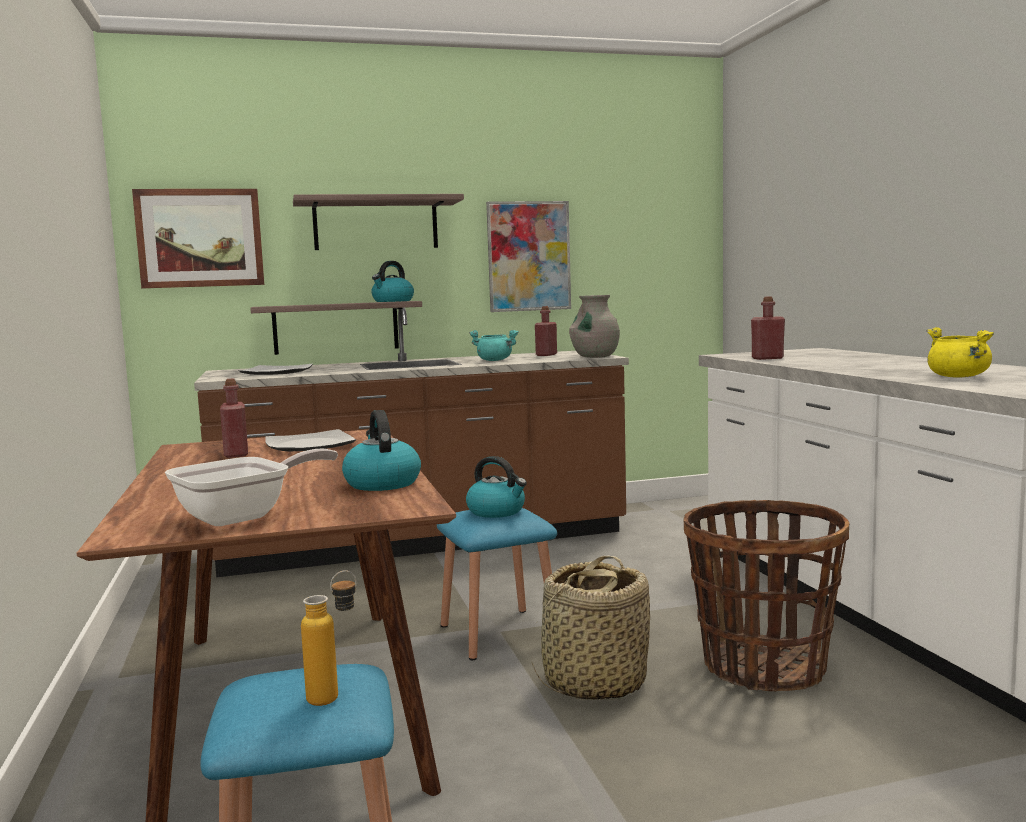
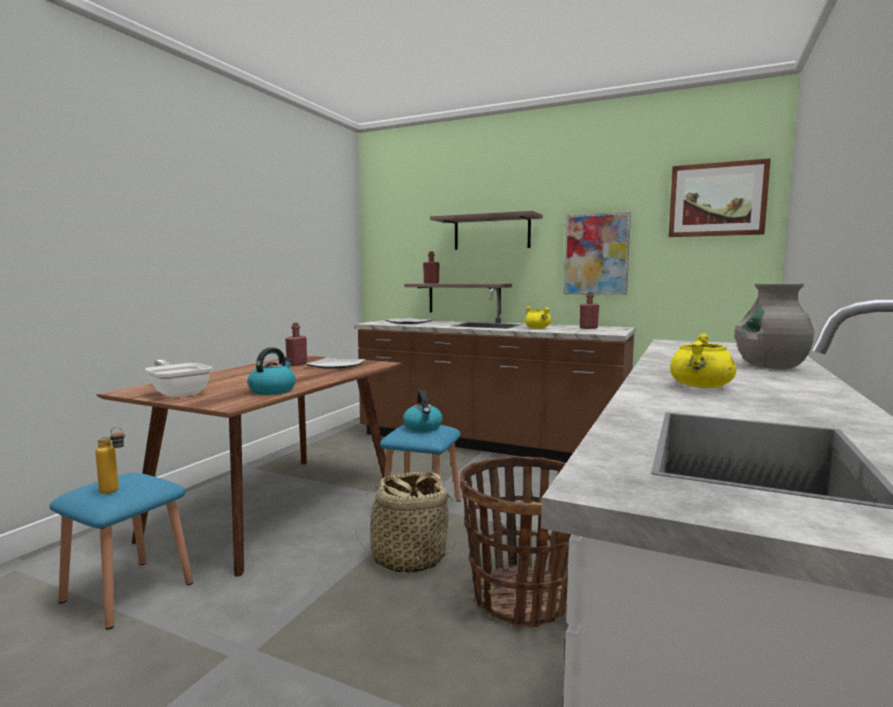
camera: 40 degrees right, 0 degrees up
picture [132,189,264,288] -> picture moved to [668,158,771,237]
frying pan [165,448,338,526] -> frying pan turned 135 degrees counterclockwise [145,360,213,397]
kettle [371,261,414,302] -> none
turquoise cooking pot [469,330,519,361] -> yellow cooking pot [525,306,551,329]
grey vase [569,294,620,358] -> grey vase moved to [734,283,814,369]
red bottle [751,296,785,360] -> red bottle moved to [423,251,440,283]

